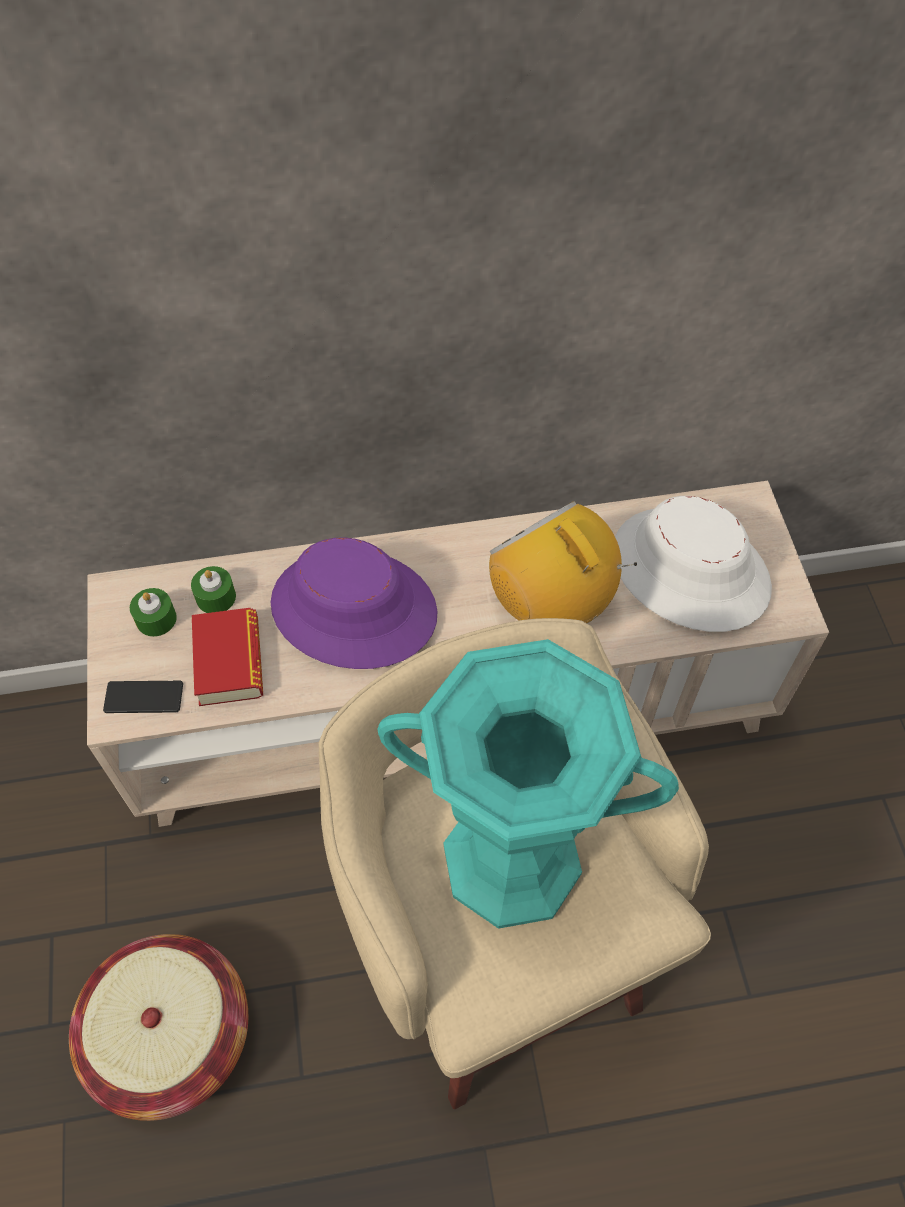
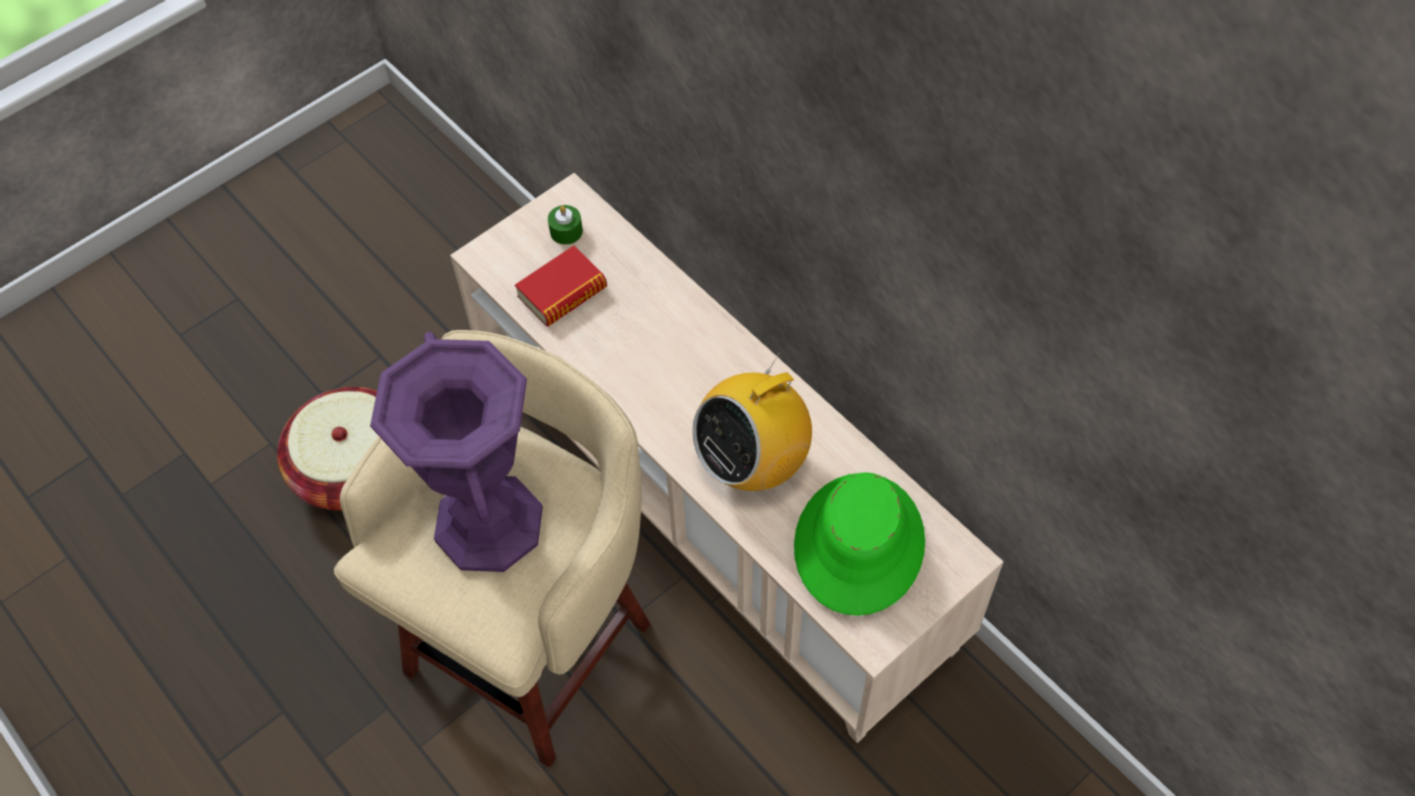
camera: 60 degrees right, 0 degrees up
phone [103,681,183,713] -> none
green candle [191,566,236,613] -> none
purple hat [271,538,438,669] -> none
turquoise vase [378,639,679,929] -> purple vase [370,332,543,572]
radio [489,501,637,623] -> radio turned 150 degrees counterclockwise [692,351,812,491]
white hat [615,496,772,632] -> green hat [794,472,925,616]

